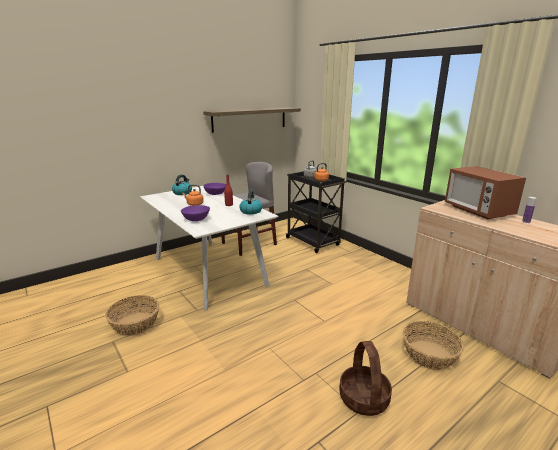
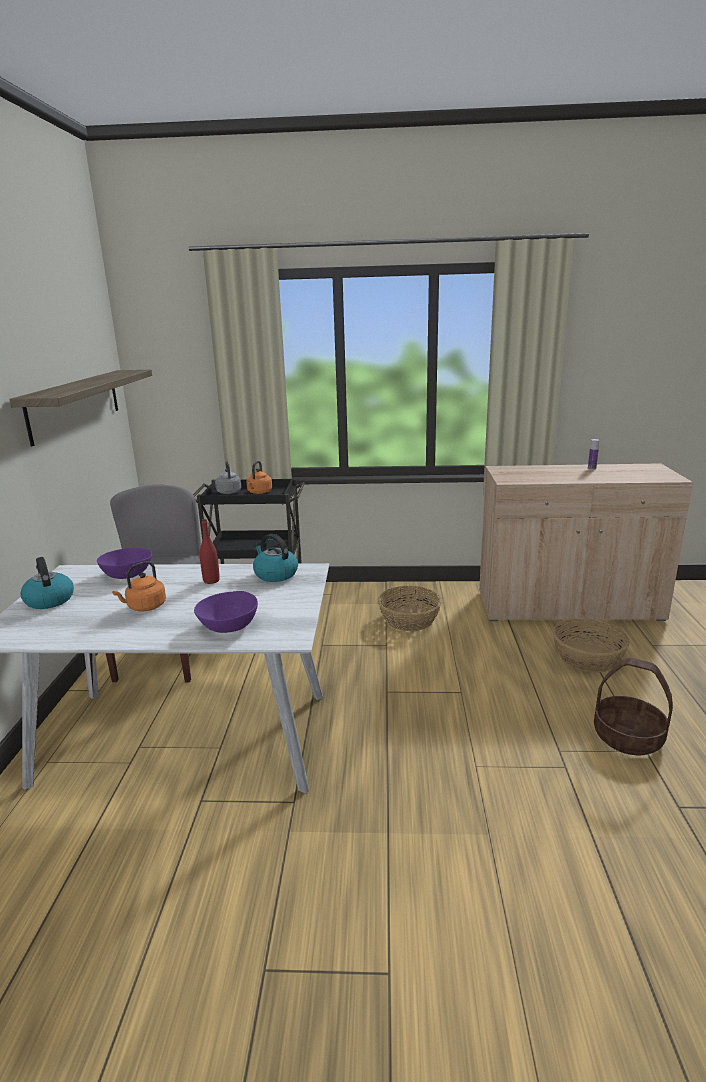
camera: 50 degrees left, 0 degrees up
basket [105,295,159,336] -> basket moved to [378,586,442,631]
microwave [445,166,526,219] -> none

